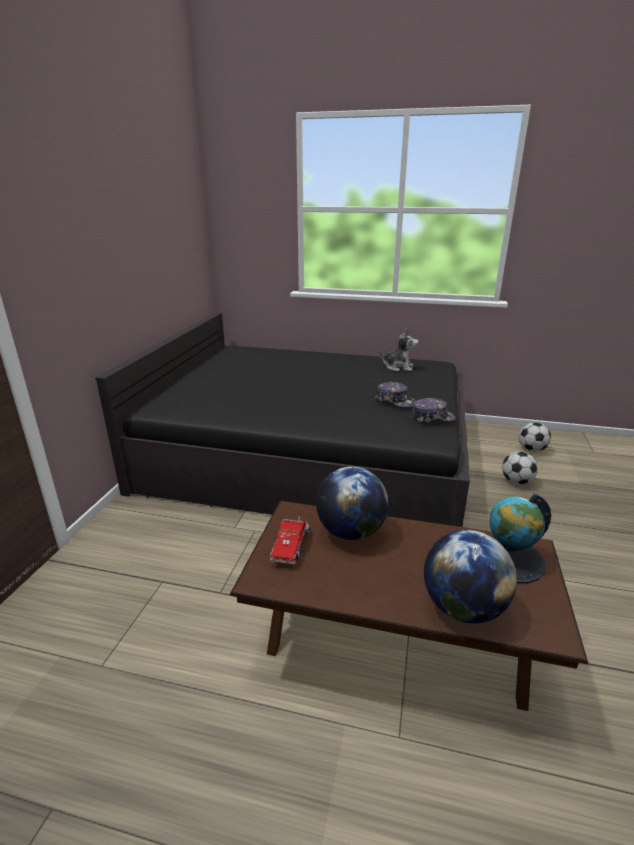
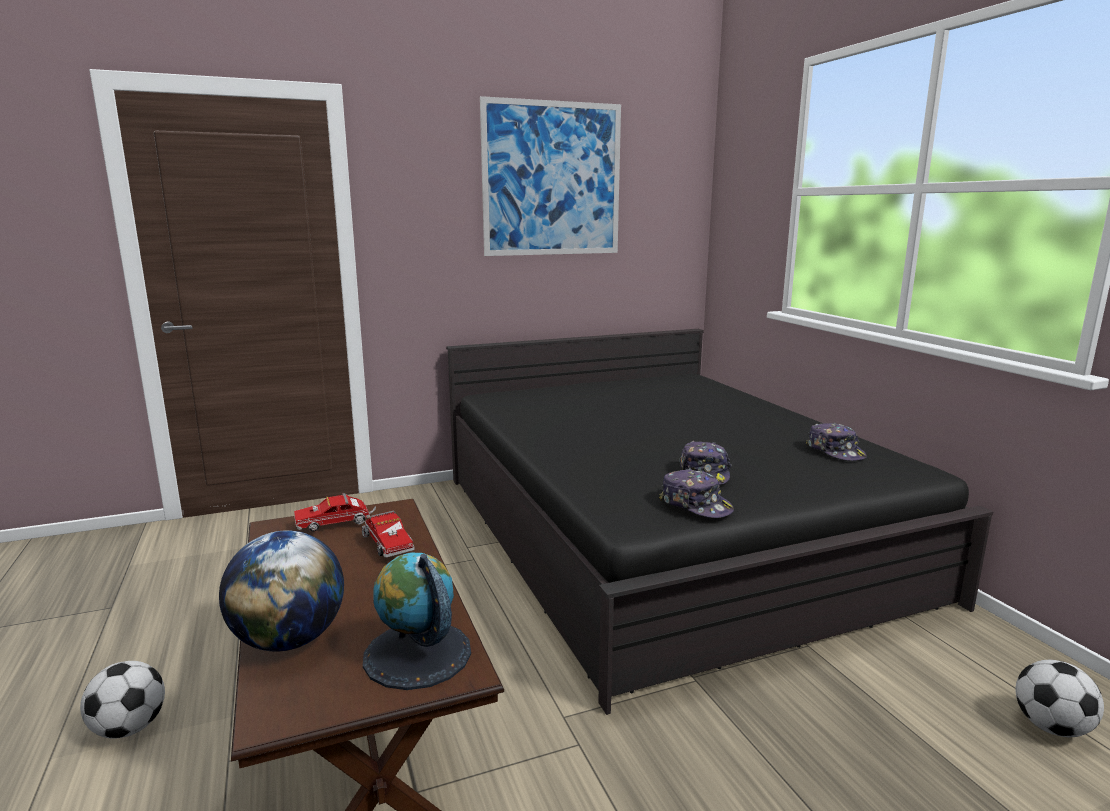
camera: 55 degrees right, 10 degrees down
globe [316,467,388,540] -> toy truck [362,511,415,558]
plush toy [379,329,419,372] -> cap [806,423,867,461]
football [502,451,538,485] -> football moved to [80,661,165,739]
none -> picture [480,96,621,256]

